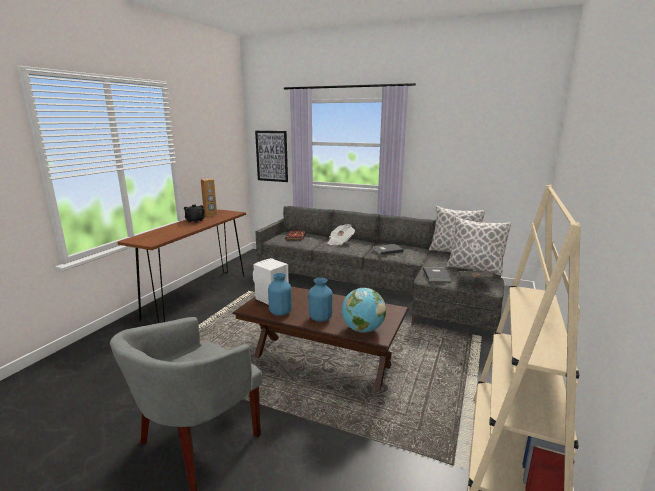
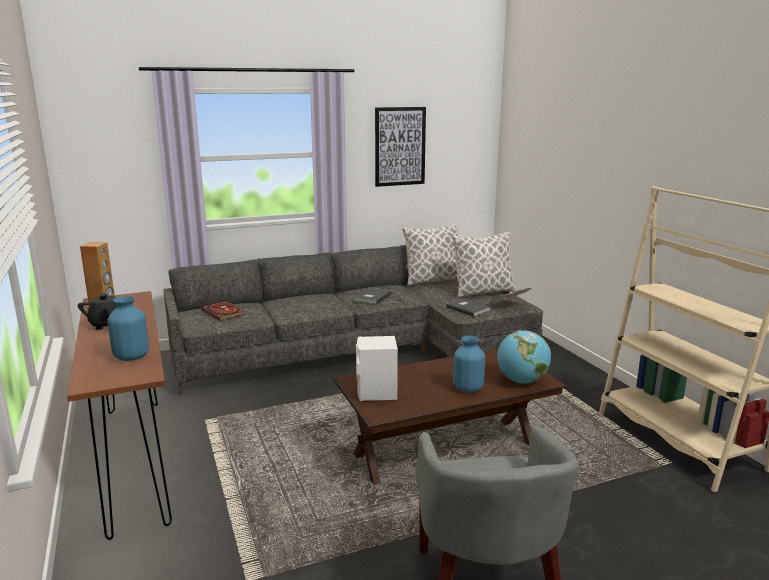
camera: 45 degrees left, 0 degrees up
picture [255,131,288,182] -> picture moved to [375,107,426,187]
blue vase [268,273,292,316] -> blue vase moved to [108,296,149,361]
newspaper [327,224,355,245] -> none

